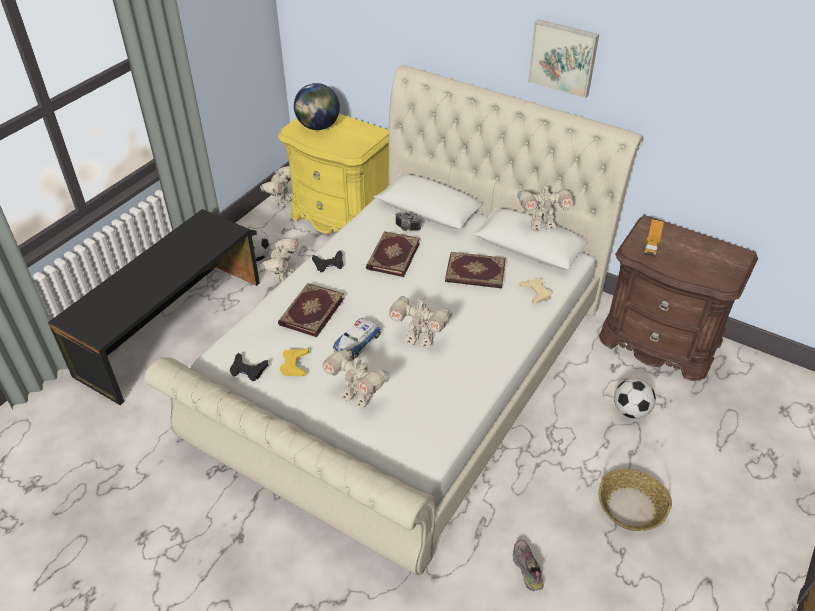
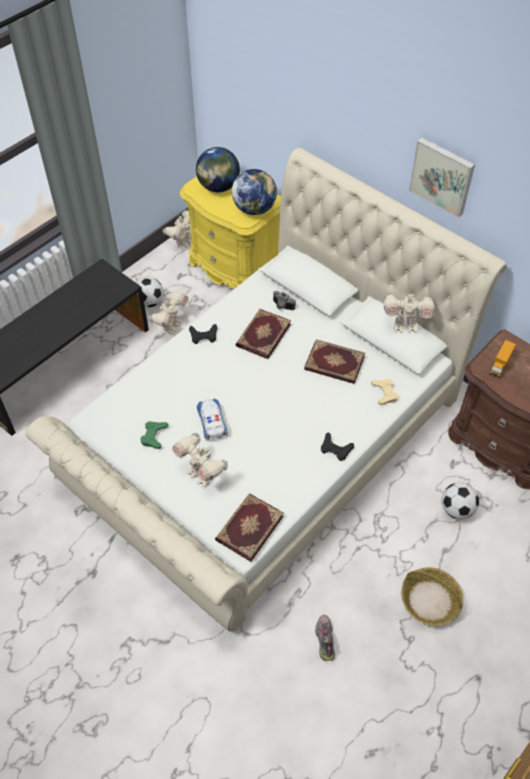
camera: 10 degrees right, 10 degrees up
black game controller [230,353,268,381] -> black game controller moved to [321,432,354,461]
book [278,283,344,337] -> book moved to [215,493,283,562]
yellow game controller [280,348,309,377] -> green game controller [140,421,168,449]
toy car [333,319,381,361] -> toy car turned 120 degrees clockwise [197,398,228,441]
toy robot [389,296,452,348] -> none
none -> globe [232,169,277,215]

